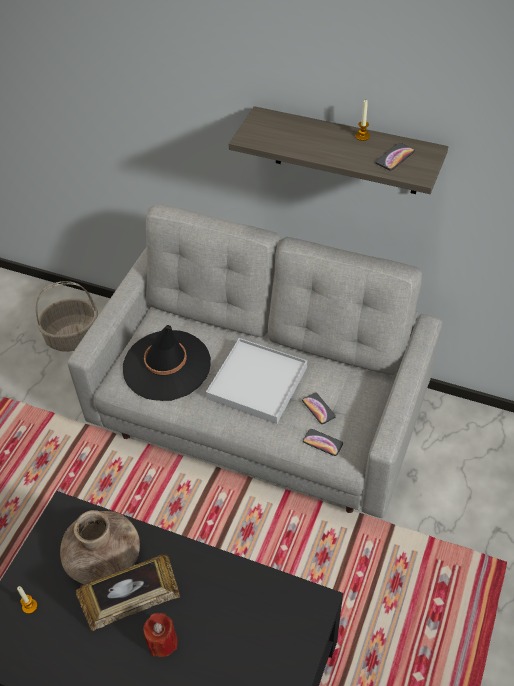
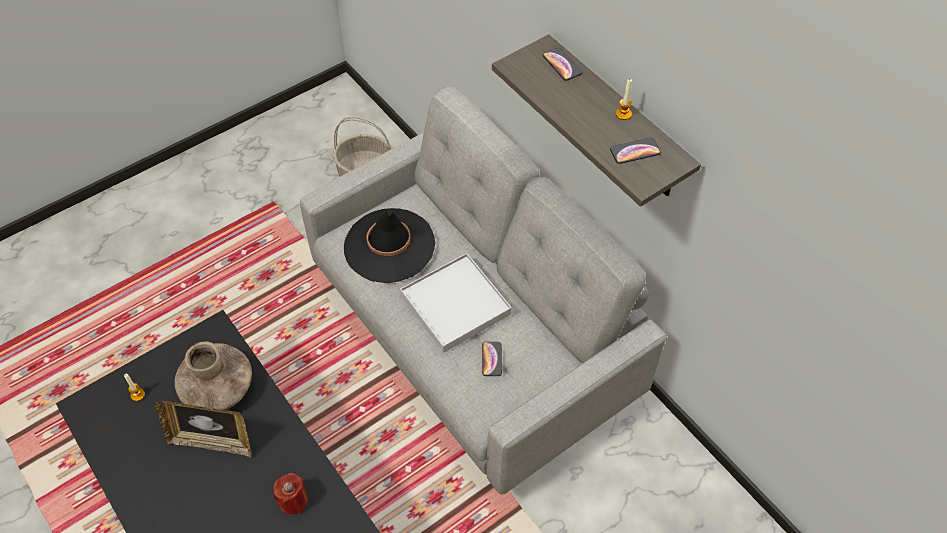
camera: 30 degrees right, 5 degrees up
red candle [143,613,178,657] -> red candle moved to [273,473,308,515]
phone [303,429,343,456] -> phone moved to [543,47,582,81]

